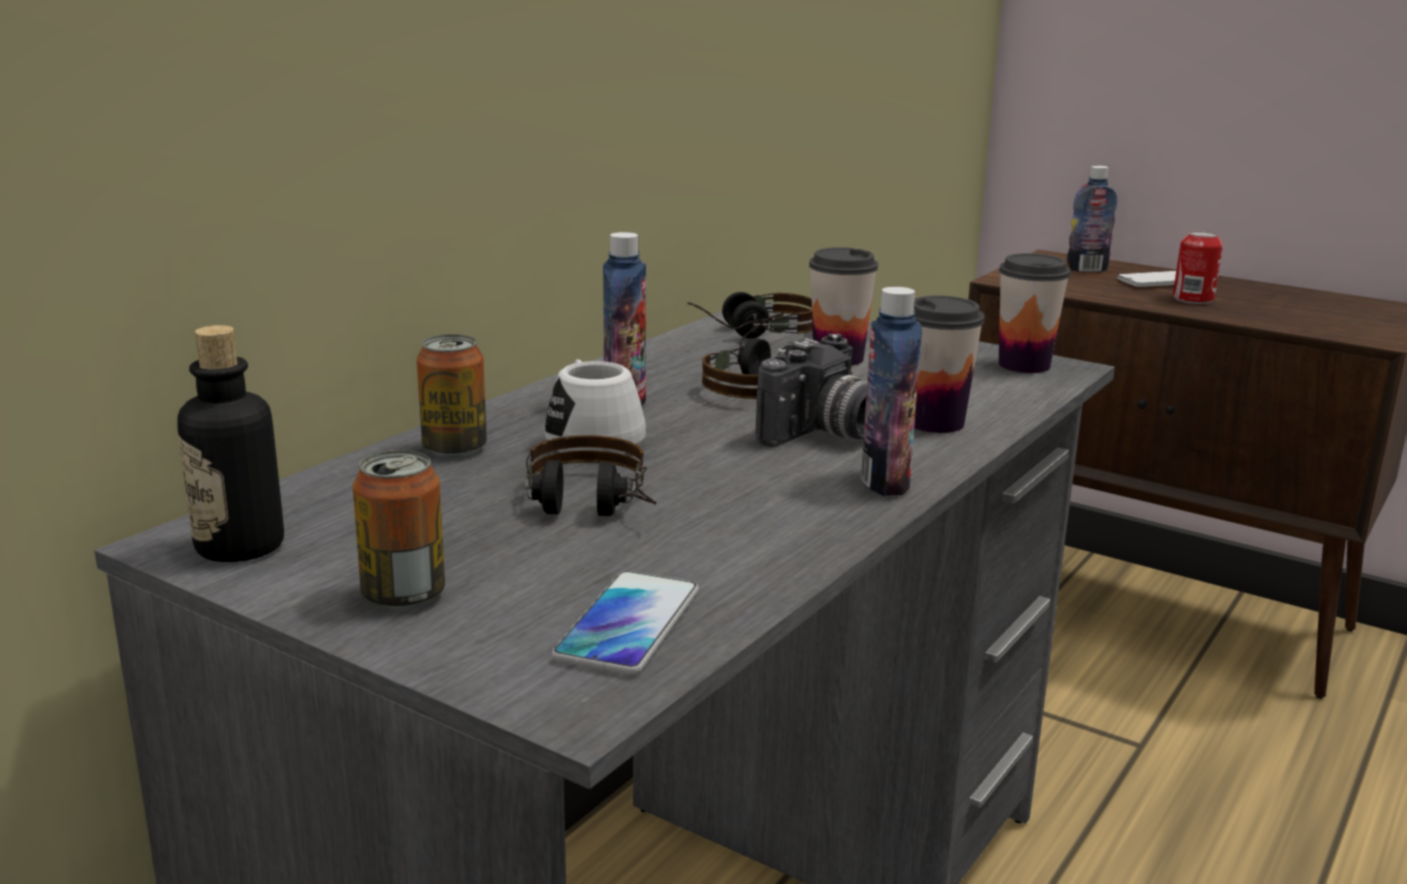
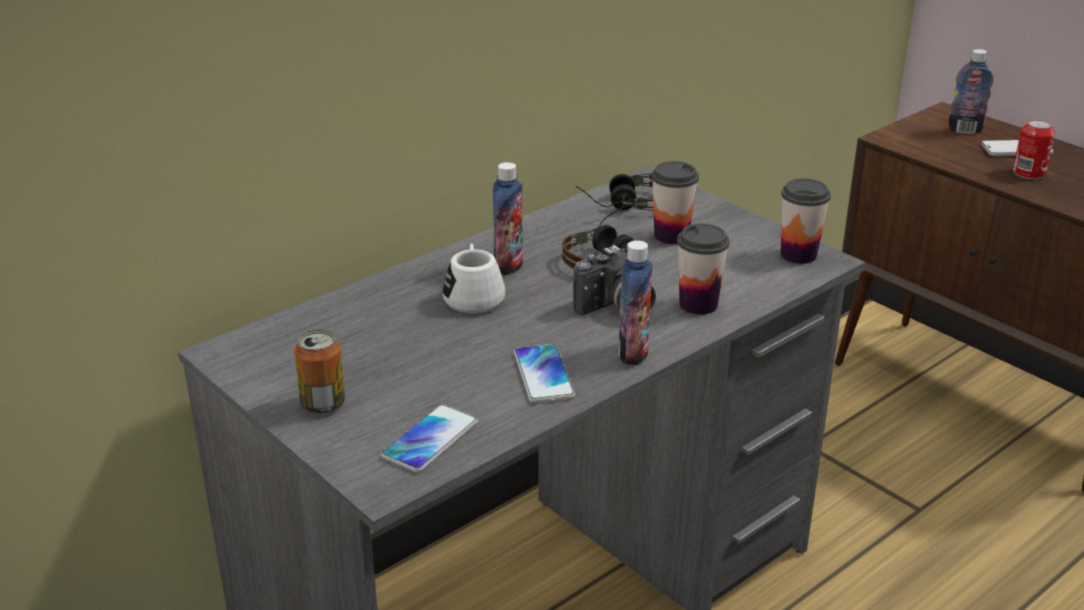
camera: 15 degrees right, 10 degrees up
bottle [178,325,284,562] -> none
can [417,334,487,457] -> none
headphones [525,435,656,516] -> none
none -> phone [514,344,575,403]

